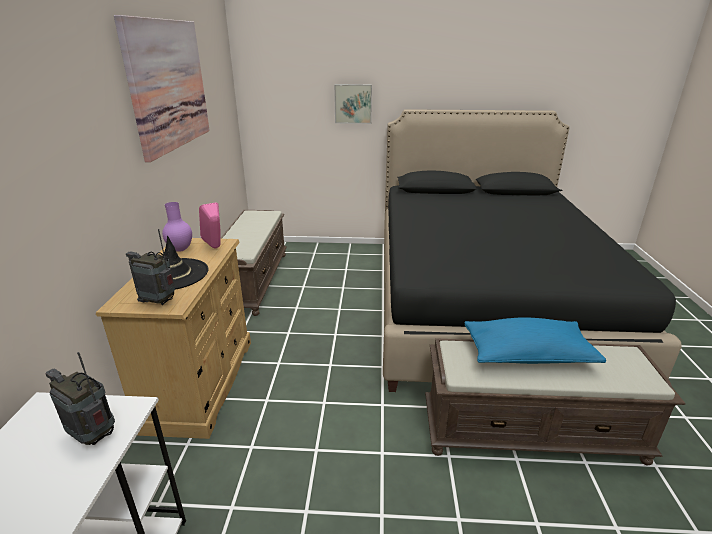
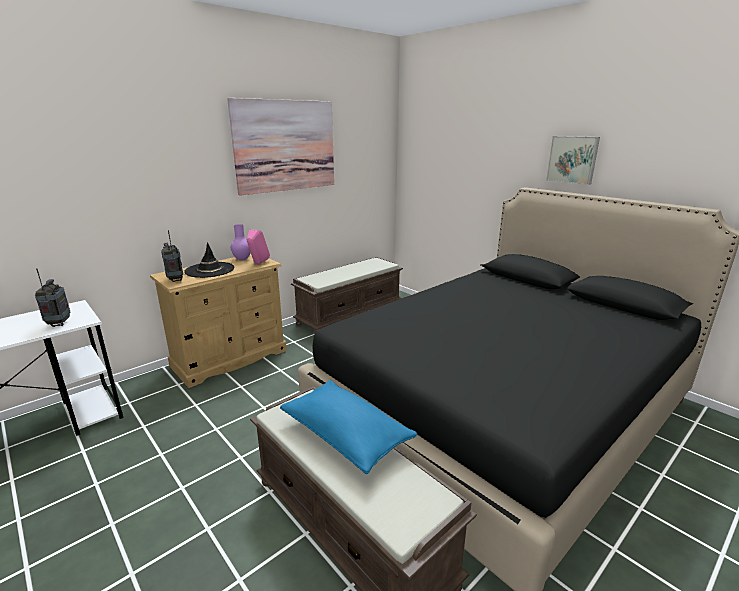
camera: 45 degrees right, 5 degrees down
picture [334,84,372,124] -> picture moved to [546,136,600,185]

